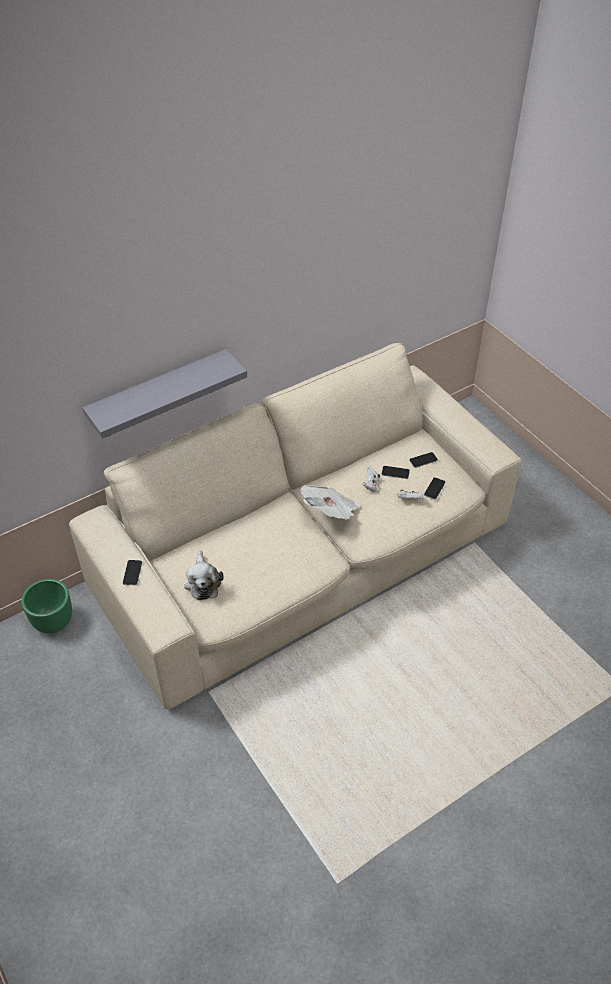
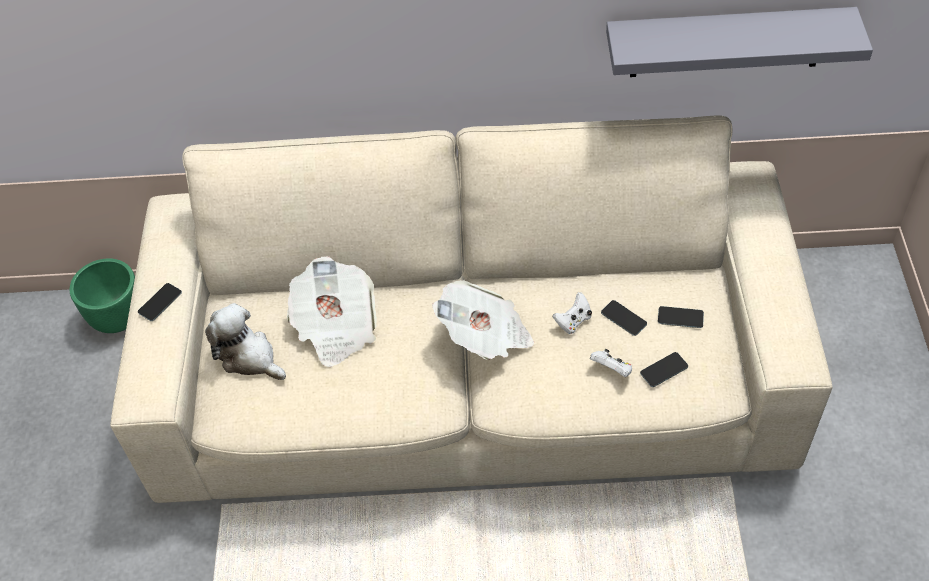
camera: 35 degrees right, 5 degrees up
grey shelf [83,349,247,439] -> grey shelf moved to [606,7,873,77]
plush toy [184,551,224,600] -> plush toy turned 105 degrees clockwise [205,303,286,380]
none -> newspaper [287,256,377,367]

